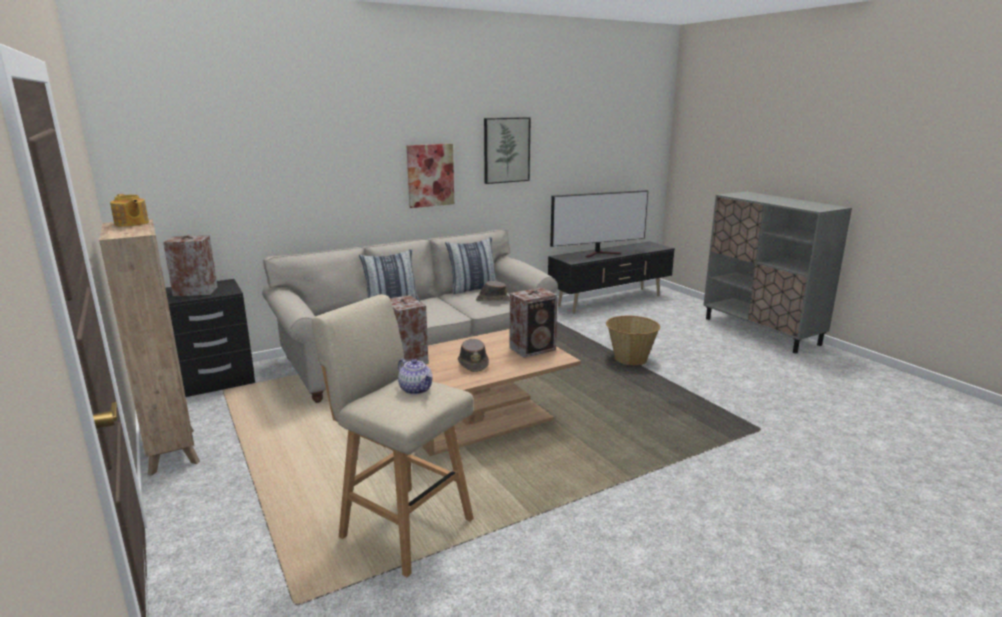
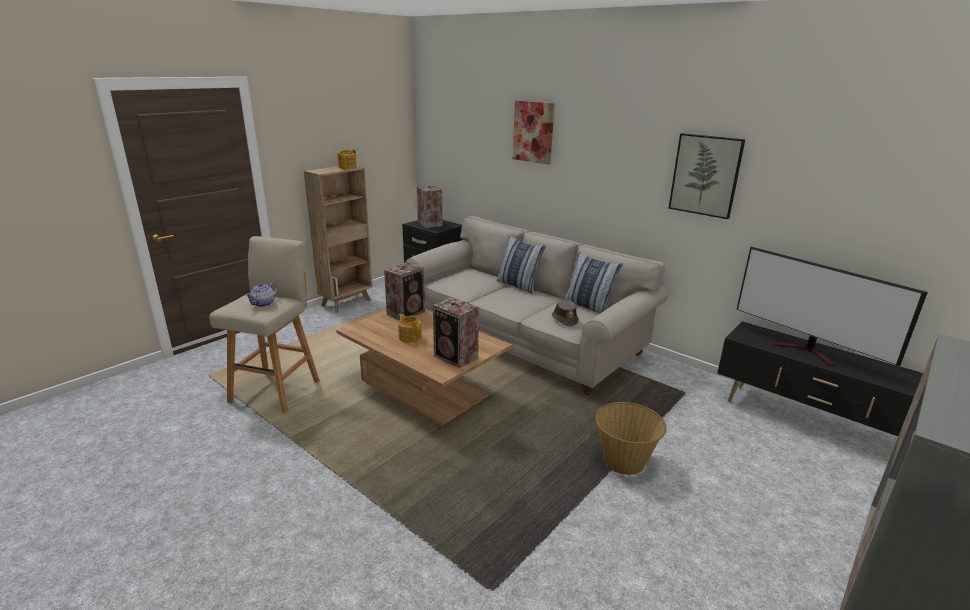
camera: 70 degrees right, 5 degrees up
picture [407,144,454,208] -> picture moved to [513,100,555,165]
brown hat [458,339,489,372] -> teapot [398,314,422,343]

